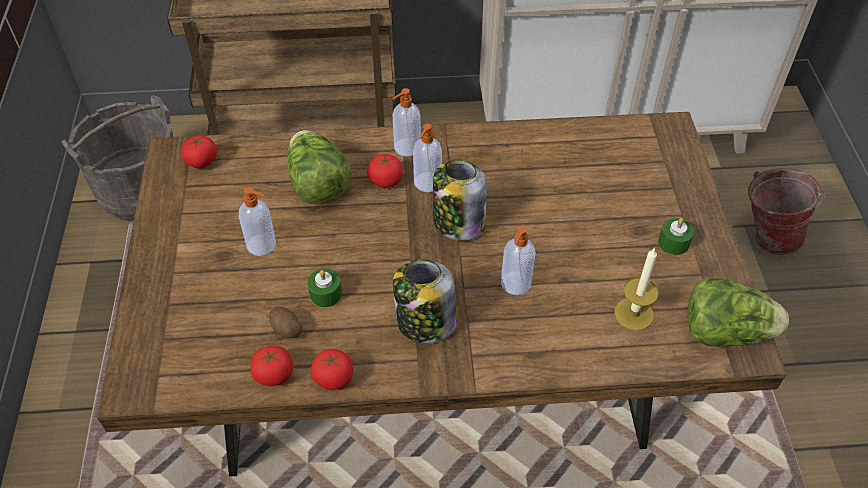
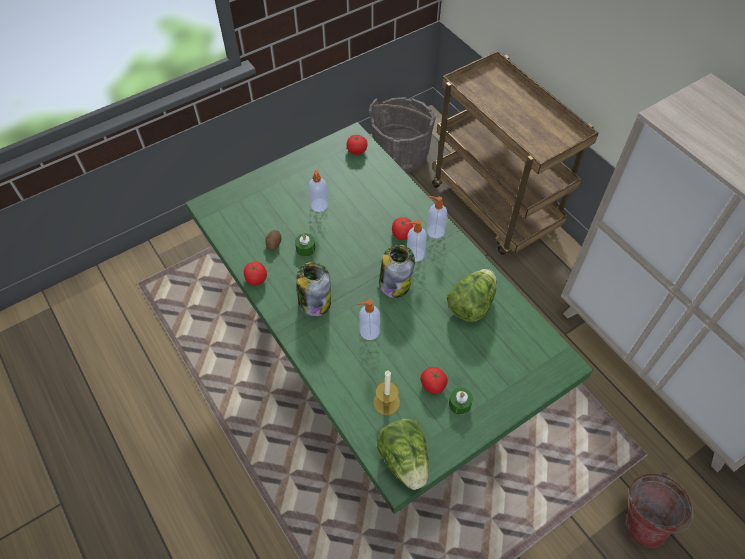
camera: 60 degrees right, 5 degrees up
brown dining table [97,112,787,477] -> green dining table [185,122,593,514]
tomato [250,346,293,386] -> tomato moved to [421,367,448,394]
lettuce [288,130,351,205] -> lettuce moved to [447,269,496,322]

